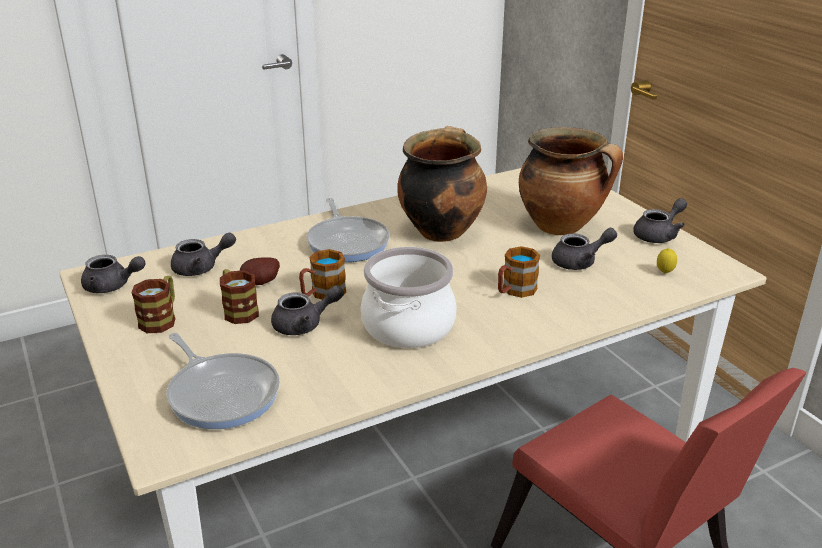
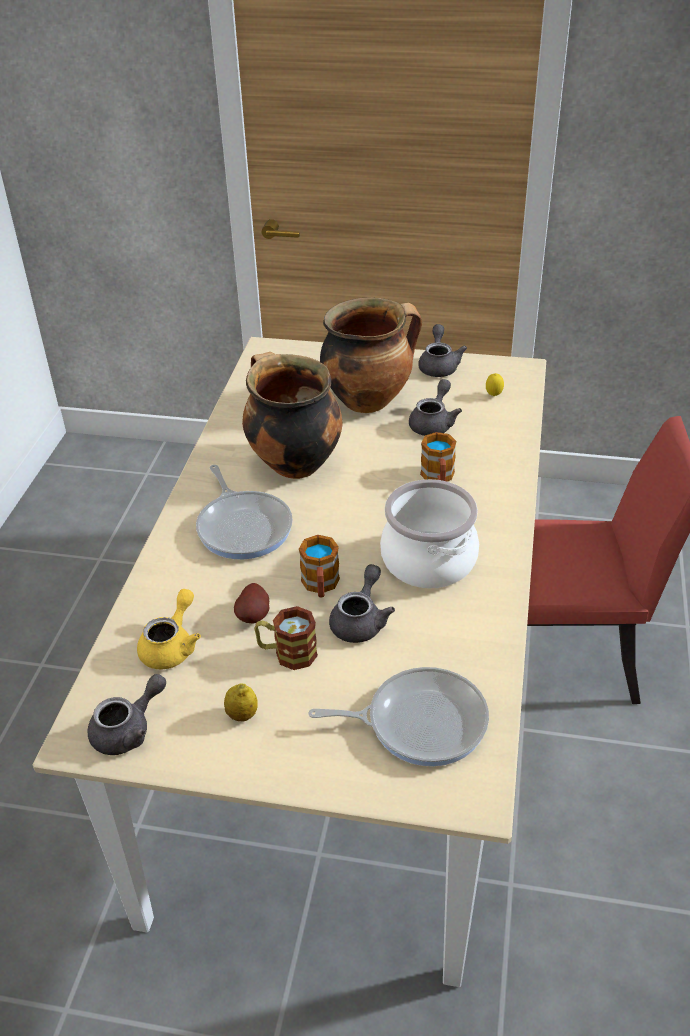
camera: 50 degrees left, 10 degrees up
mug [131,276,176,333] -> lemon [224,684,258,721]
grey teapot [171,233,236,276] -> yellow teapot [137,589,201,669]
frying pan [306,198,390,262] -> frying pan turned 45 degrees clockwise [196,465,293,560]

